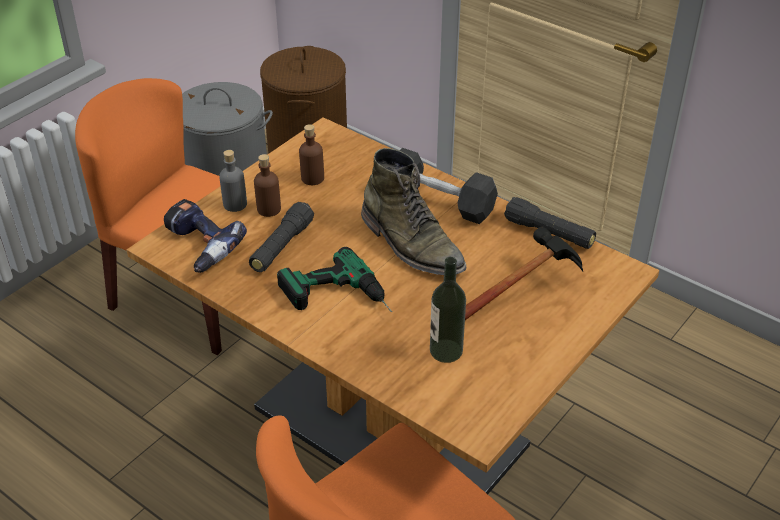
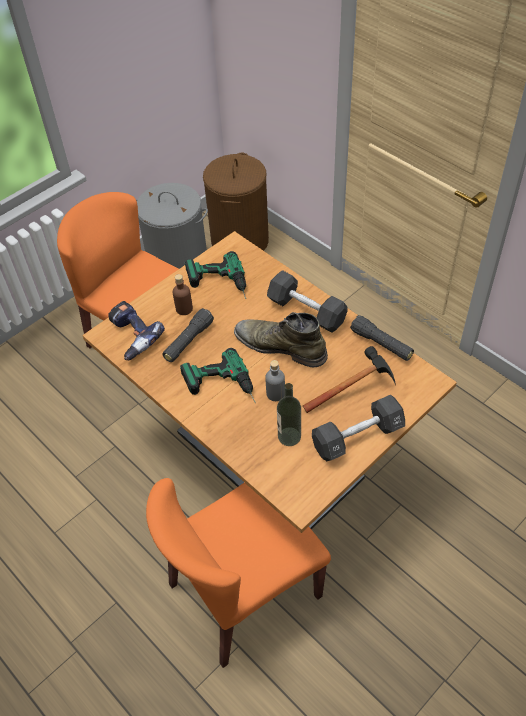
camera: 10 degrees right, 10 degrees up
grey bottle [219,150,247,212] -> grey bottle moved to [265,360,285,401]
brown bottle [299,124,324,185] -> power drill [185,251,246,299]
green boot [361,148,466,275] -> green boot turned 150 degrees clockwise [234,312,328,367]
none -> black dumbbell [312,395,405,462]

